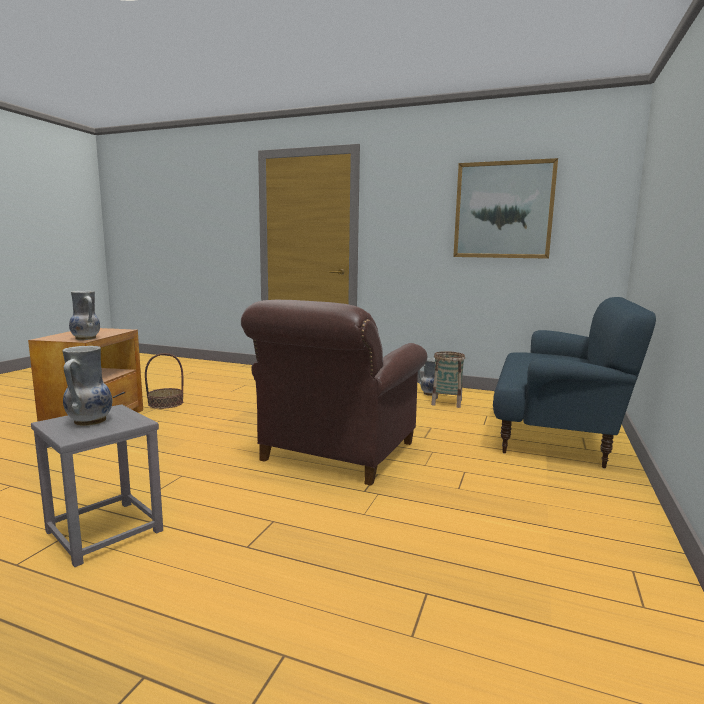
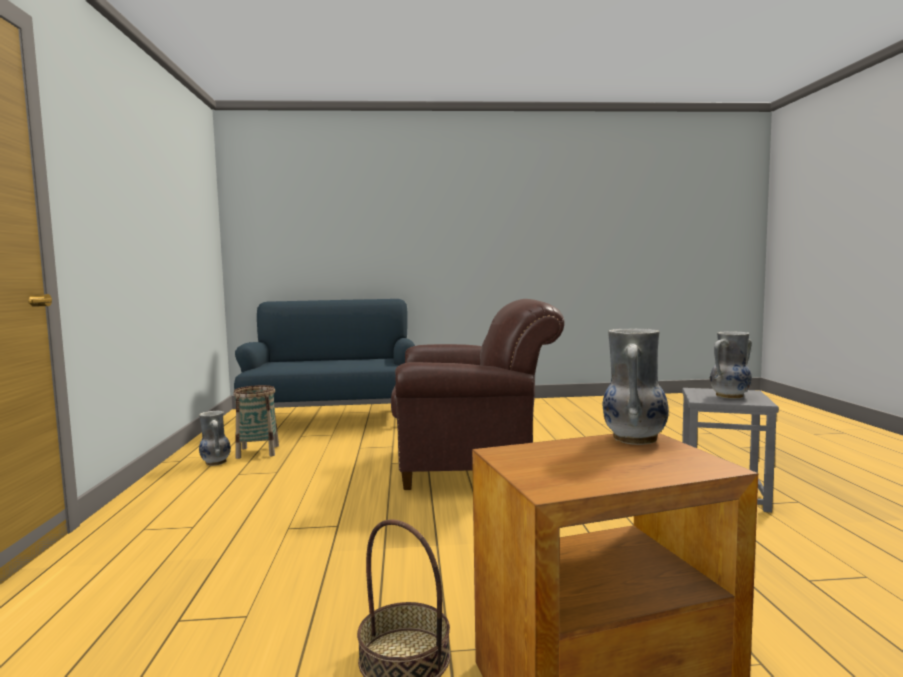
camera: 115 degrees left, 5 degrees down
picture [453,158,558,259] -> none

